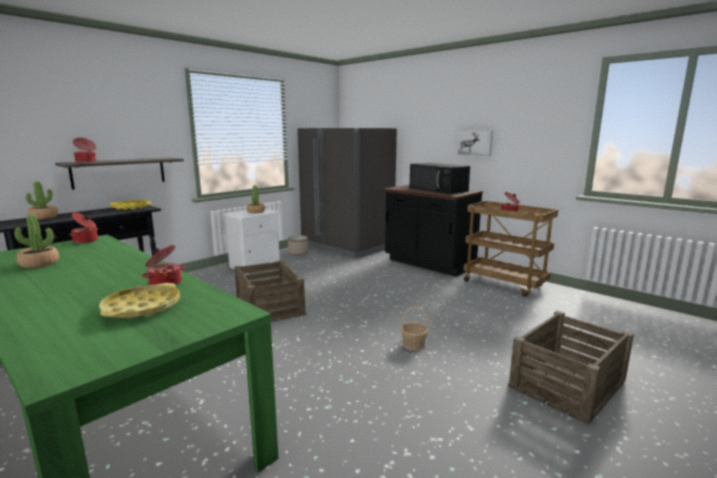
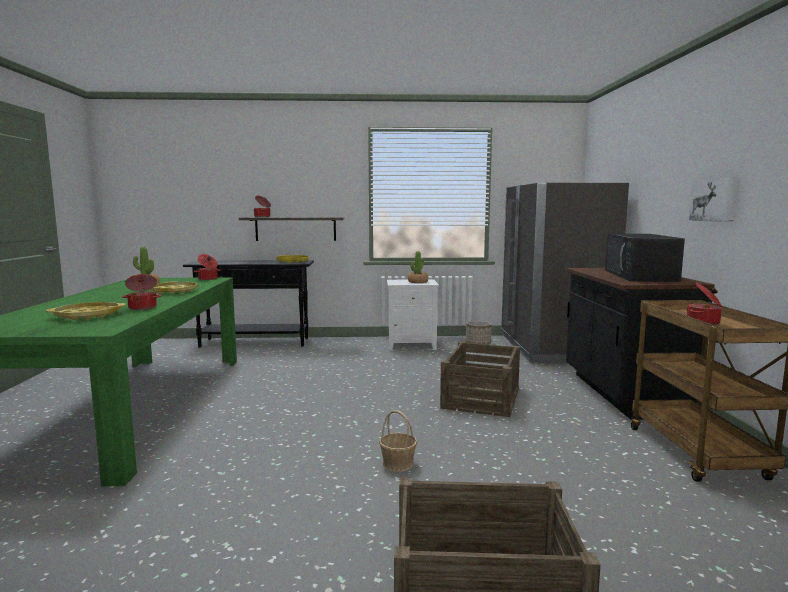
camera: 45 degrees right, 5 degrees down
potted plant [26,181,58,219] -> none
crate [234,260,306,322] -> crate moved to [440,341,520,417]
none -> yellow tray [150,281,198,294]

